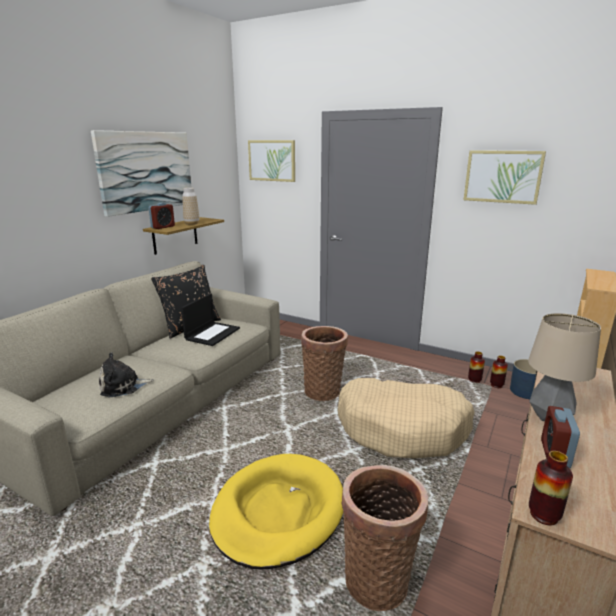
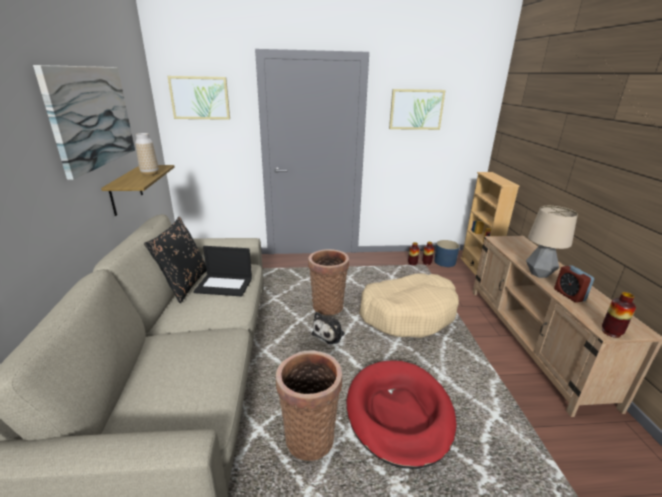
camera: 35 degrees left, 5 degrees up
plush toy [99,352,154,397] -> plush toy moved to [311,312,345,344]
alarm clock [149,203,175,229] -> none
laptop [181,293,240,346] -> laptop turned 105 degrees clockwise [193,246,252,297]
yellow dog bed [209,454,343,570] -> red dog bed [347,360,457,469]
basket [342,465,428,611] -> basket moved to [276,350,342,461]

